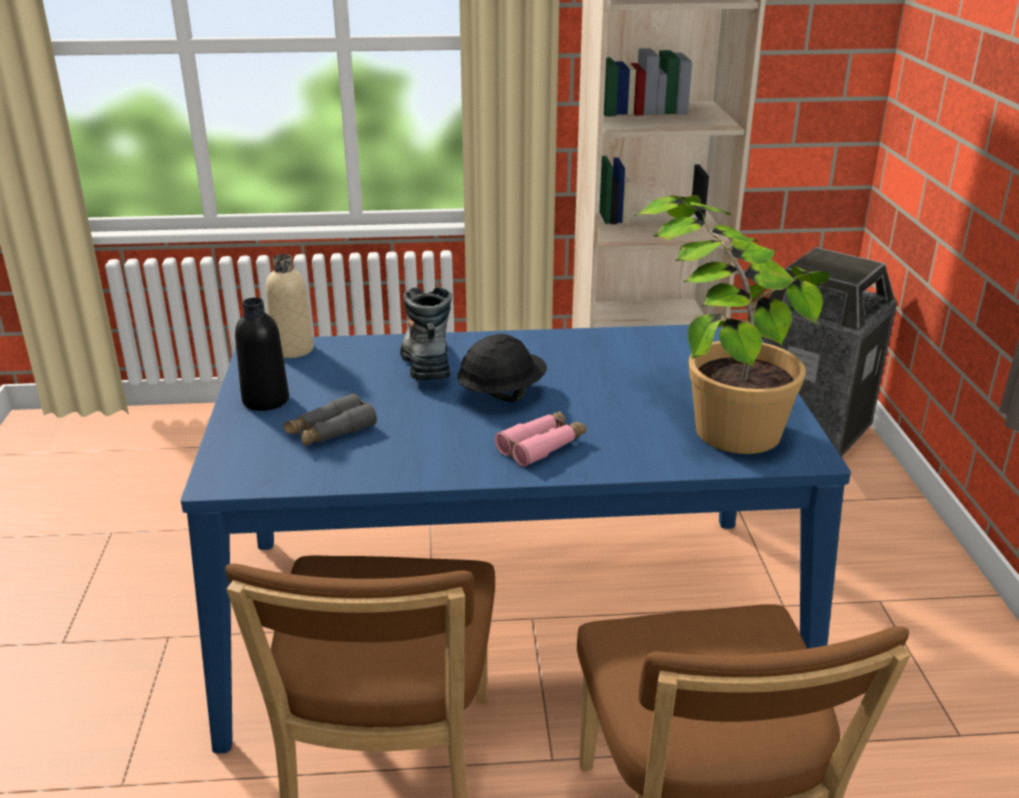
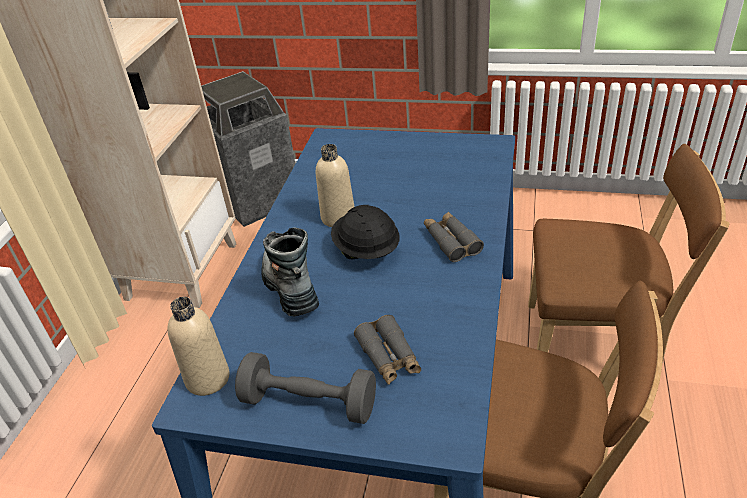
camera: 70 degrees left, 10 degrees up
black bottle [235,298,289,411] -> grey dumbbell [235,352,376,424]
boot [400,287,452,380] -> boot turned 60 degrees clockwise [261,227,319,316]
pink binoculars [495,411,586,467] -> grey binoculars [424,212,484,262]
potted plant [634,195,830,454] -> none
none -> beige bottle [316,144,354,227]

